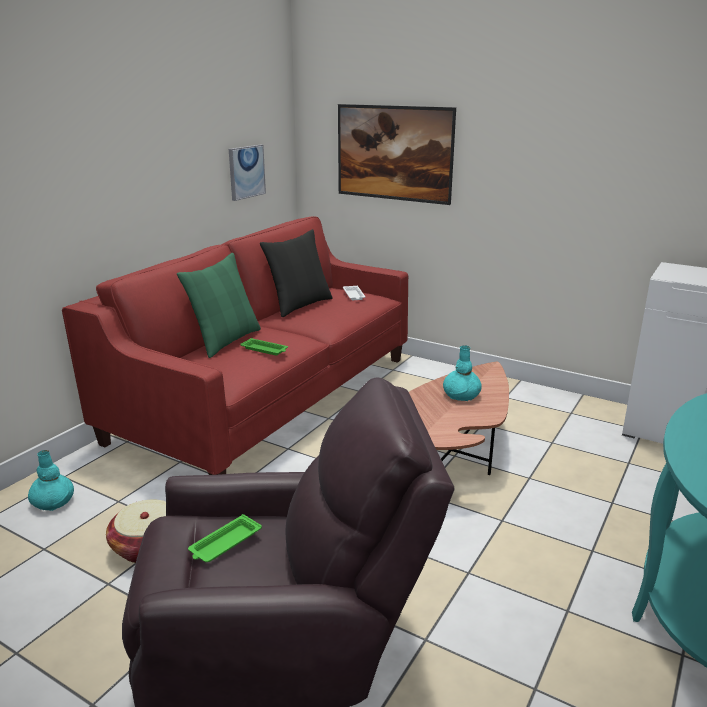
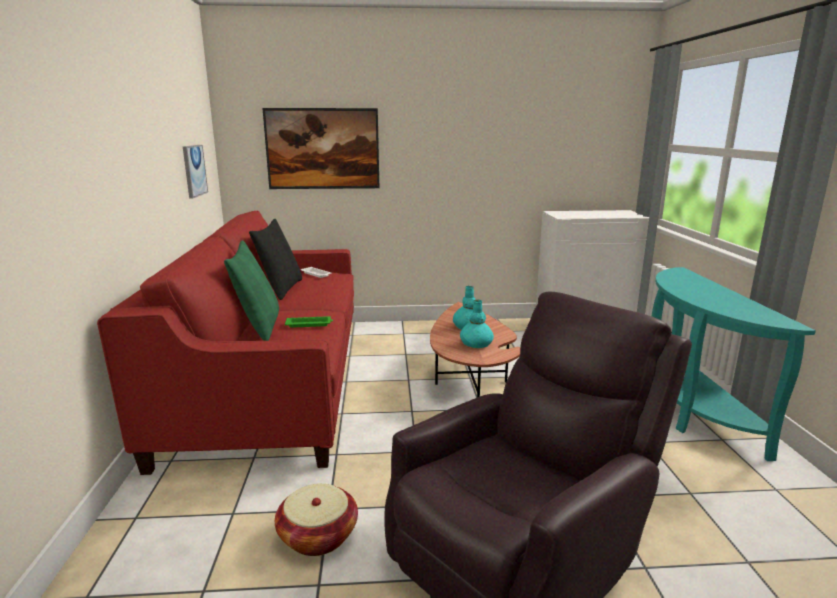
camera: 35 degrees left, 5 degrees down
turquoise vase [28,450,74,511] -> turquoise vase moved to [460,300,494,348]
green tray [188,514,262,562] -> none

